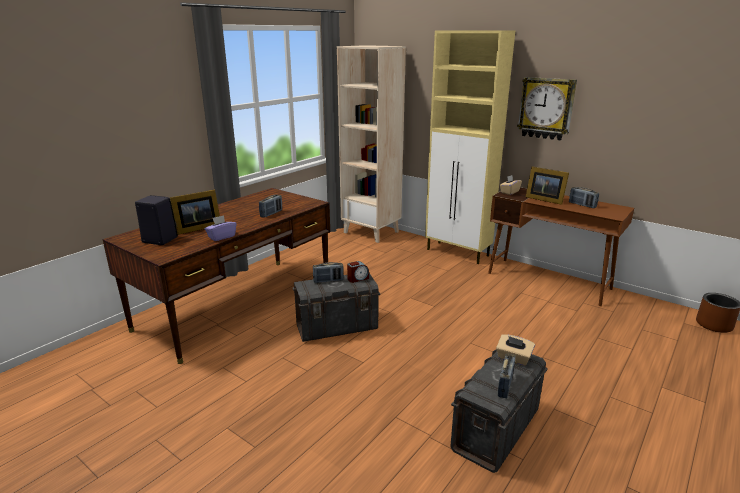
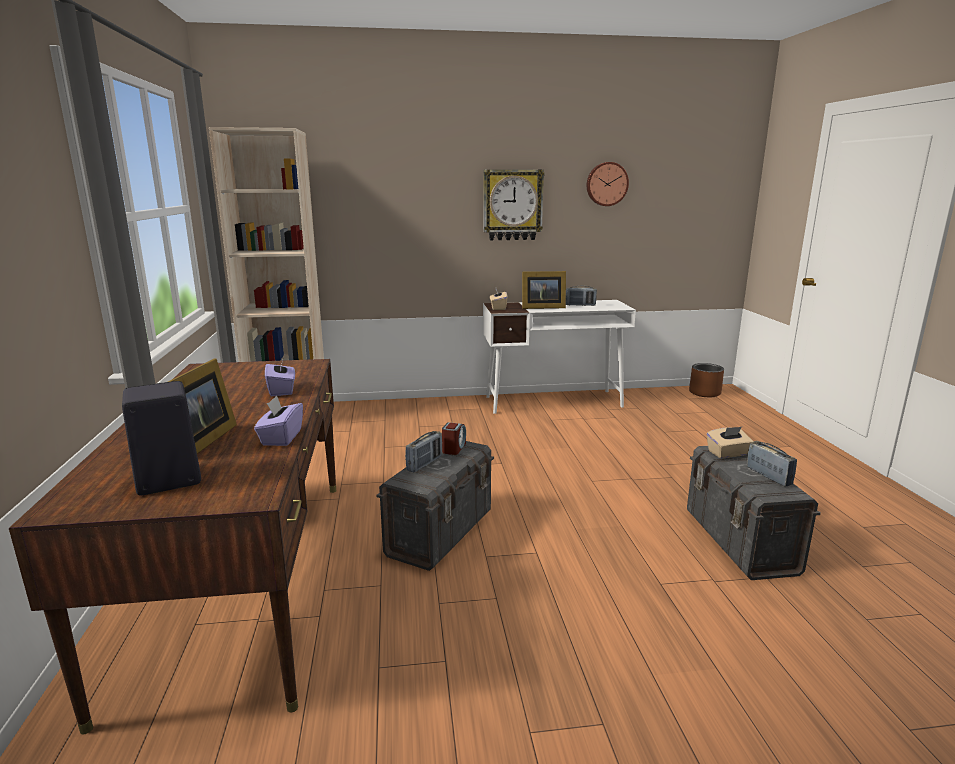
camera: 45 degrees left, 5 degrees down
radio [259,195,282,218] -> purple tissue box [265,357,295,396]
beige cabinet [425,30,515,264] -> none
brown desk [488,187,634,306] -> white desk [483,300,636,414]
none -> wall clock [587,162,629,206]

